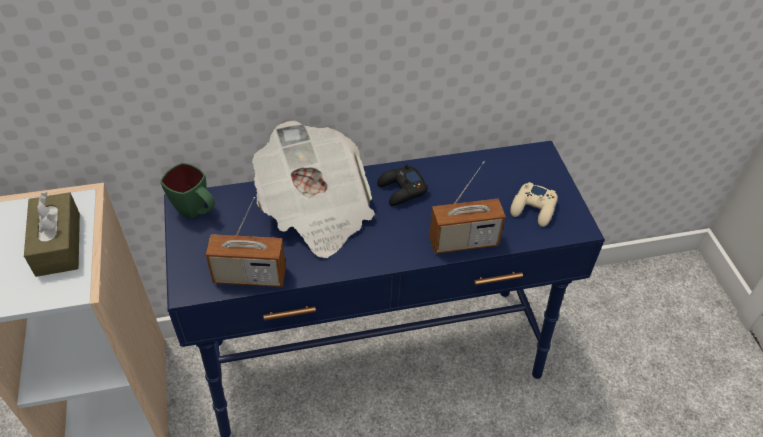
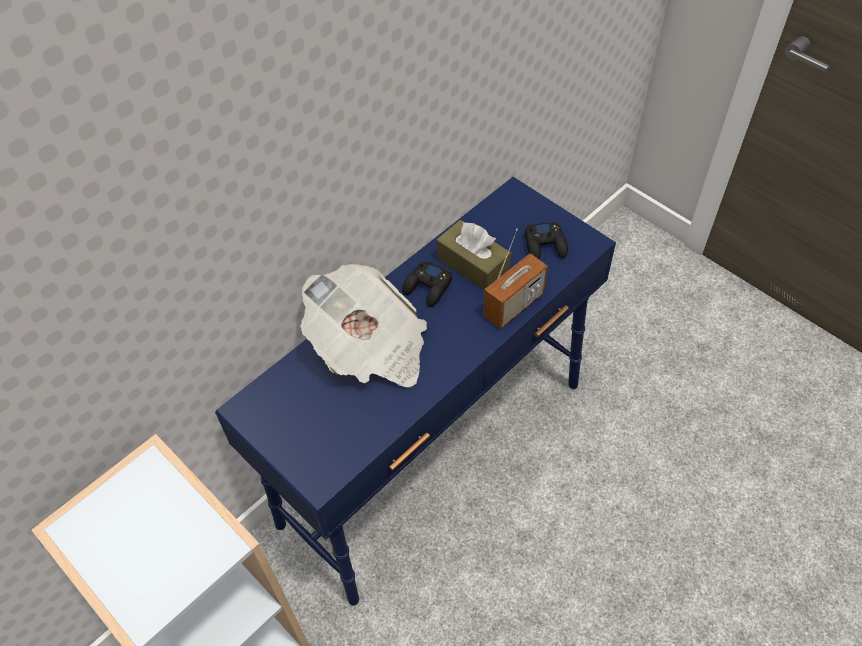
camera: 30 degrees left, 5 degrees up
brown tissue box [24,192,80,277] -> brown tissue box moved to [437,220,511,291]
green mug [160,163,215,219] -> none
radio [206,197,286,287] -> none
beige game controller [510,182,558,227] -> black game controller [525,221,568,259]

